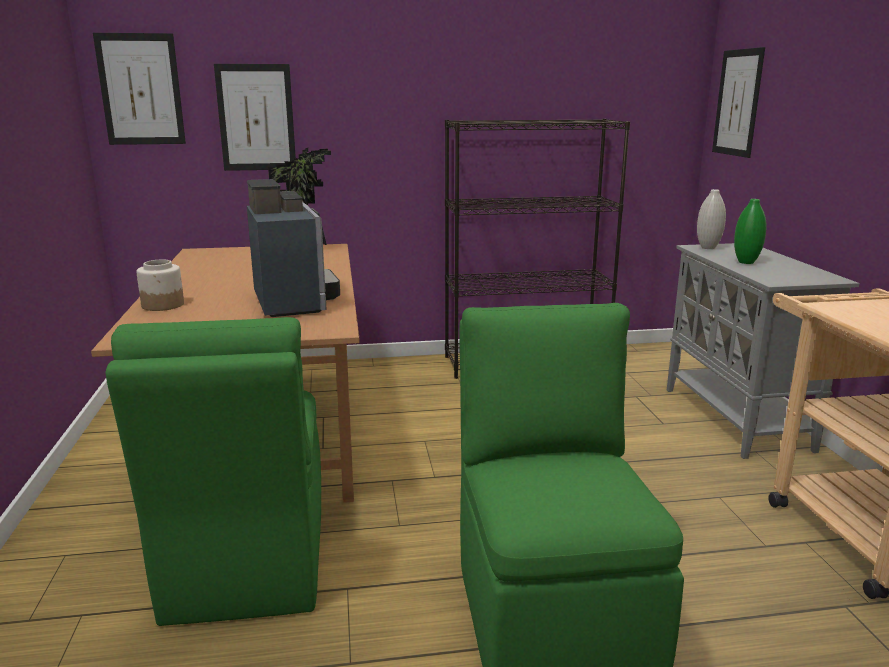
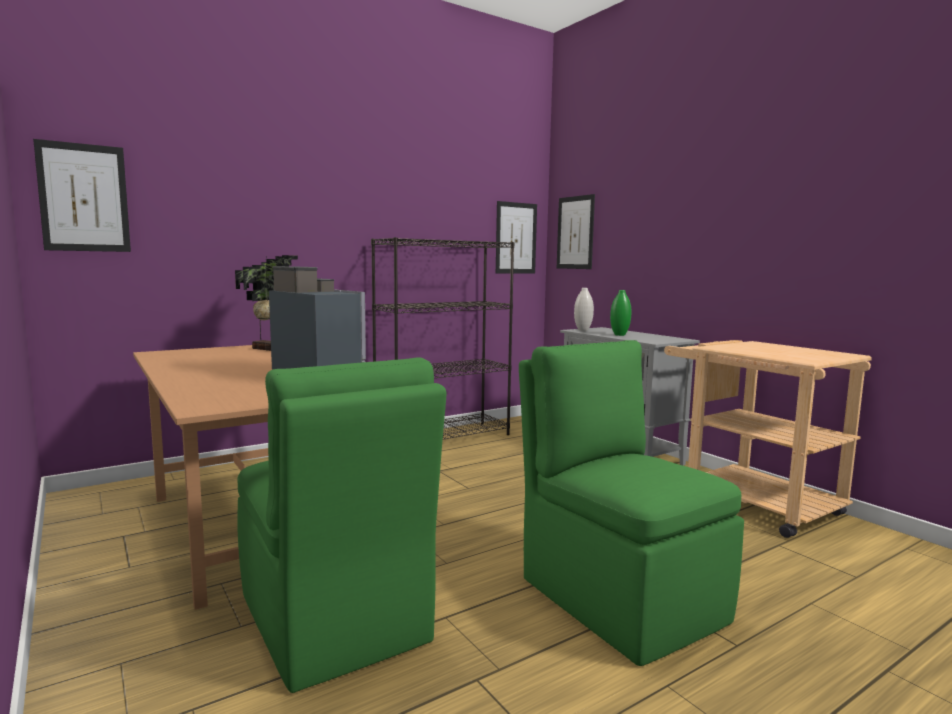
camera: 25 degrees left, 10 degrees down
jar [136,260,184,311] -> none
picture [214,64,296,171] -> picture moved to [496,201,537,273]

